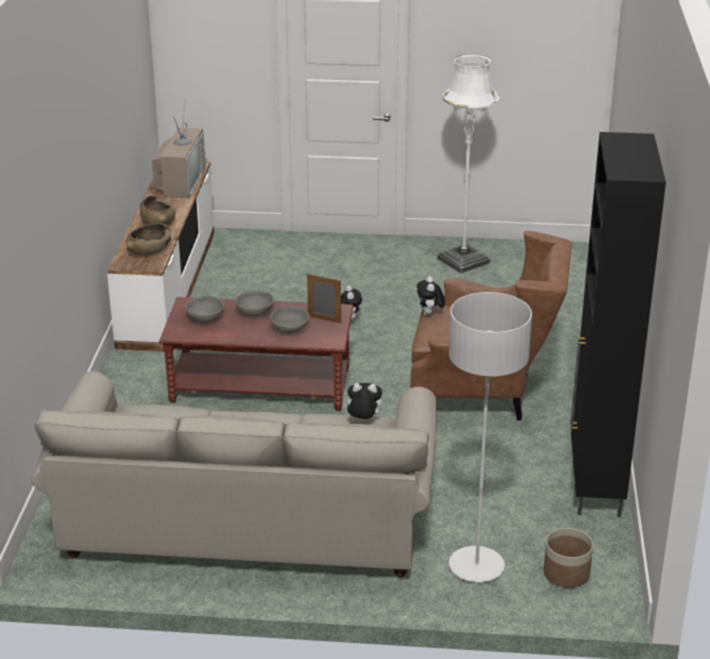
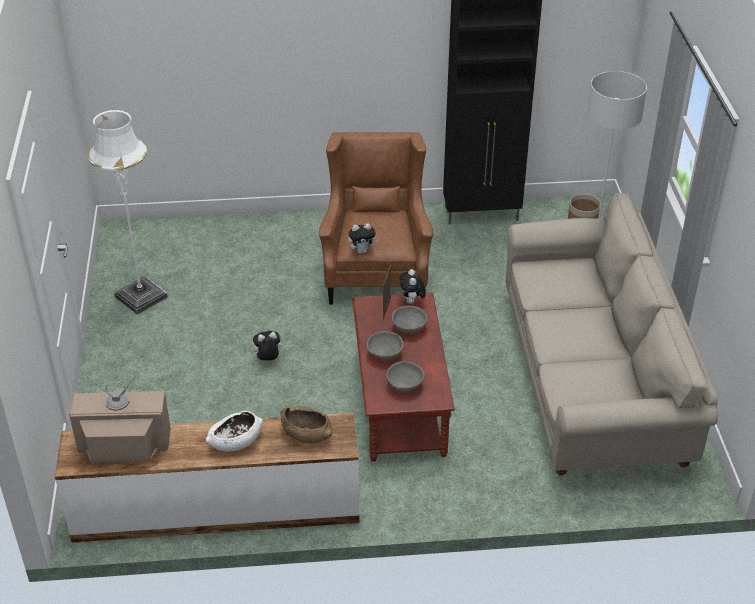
camera: 100 degrees left, 10 degrees up
brown bowl [140,195,175,225] -> white bowl [206,411,263,451]
plush toy [343,383,382,421] -> plush toy moved to [400,269,426,304]

